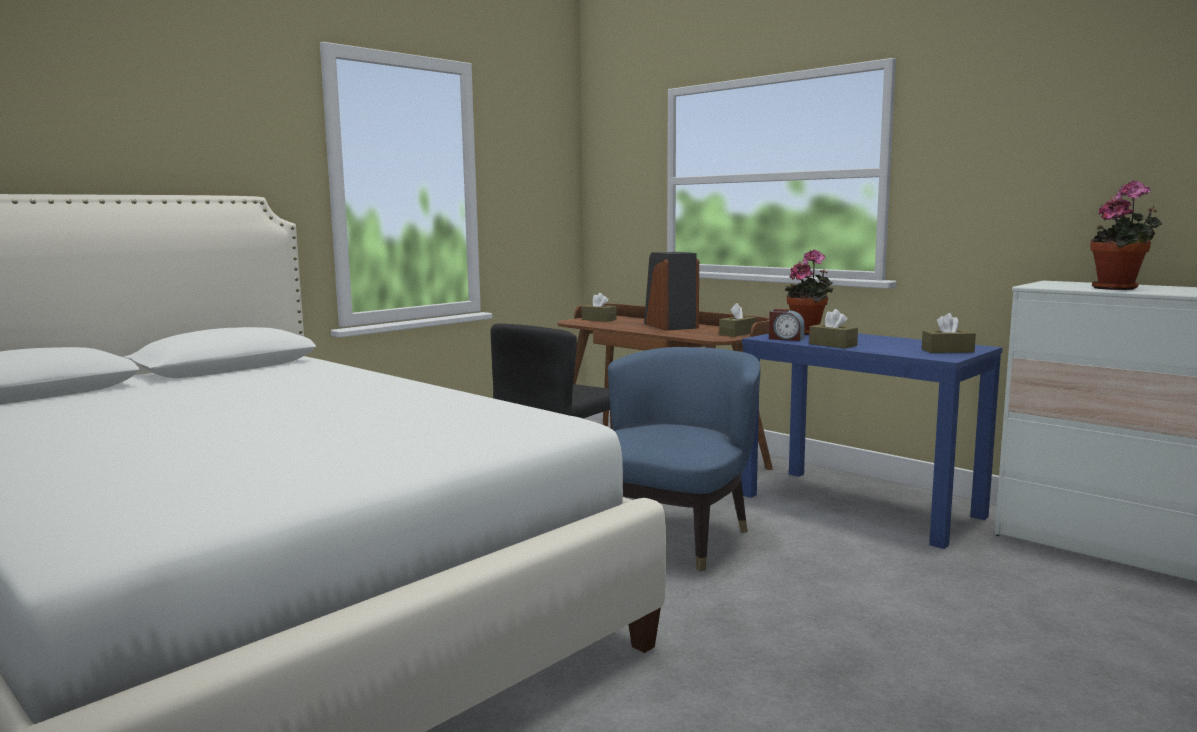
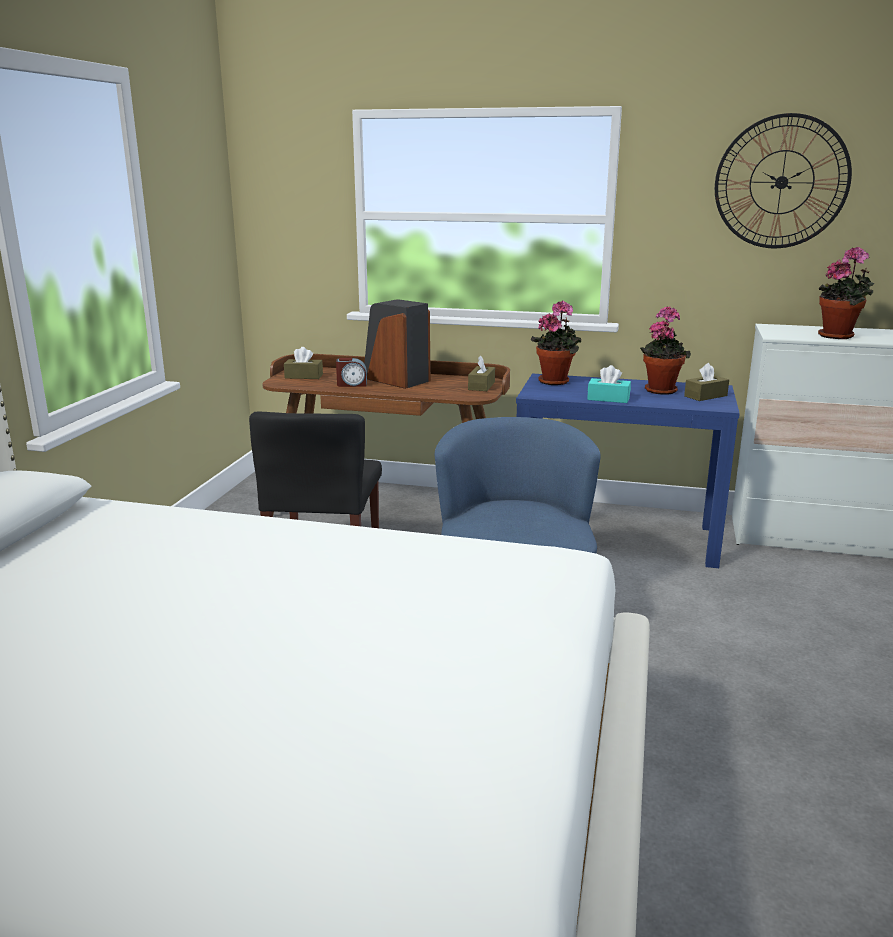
camera: 30 degrees left, 10 degrees up
alarm clock [769,309,805,341] -> alarm clock moved to [336,358,367,387]
brown tissue box [809,309,858,348] -> turquoise tissue box [587,365,631,403]
none -> potted plant [640,306,691,395]
none -> wall clock [715,113,852,248]

